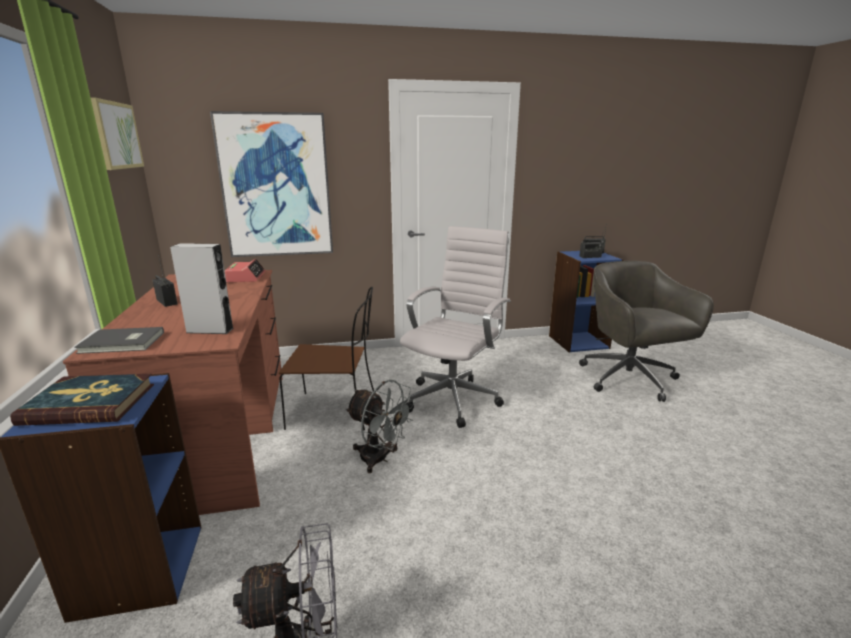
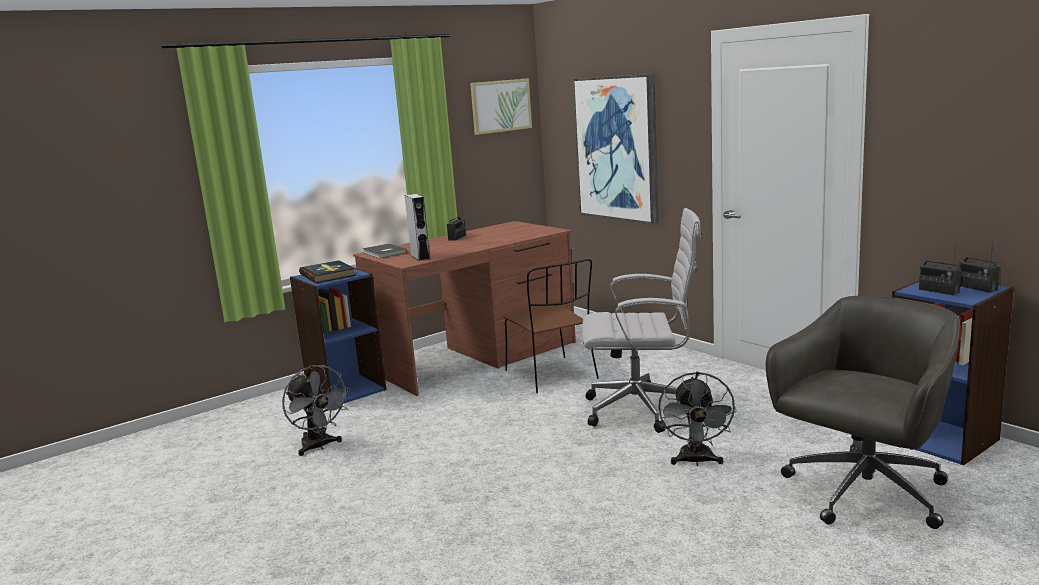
camera: 65 degrees right, 5 degrees down
alarm clock [225,259,265,282] -> none
grey fan [346,380,415,473] -> grey fan moved to [658,372,736,466]

